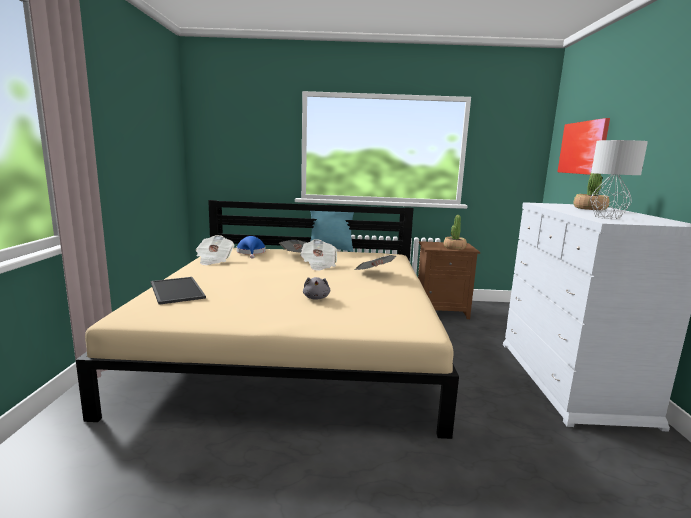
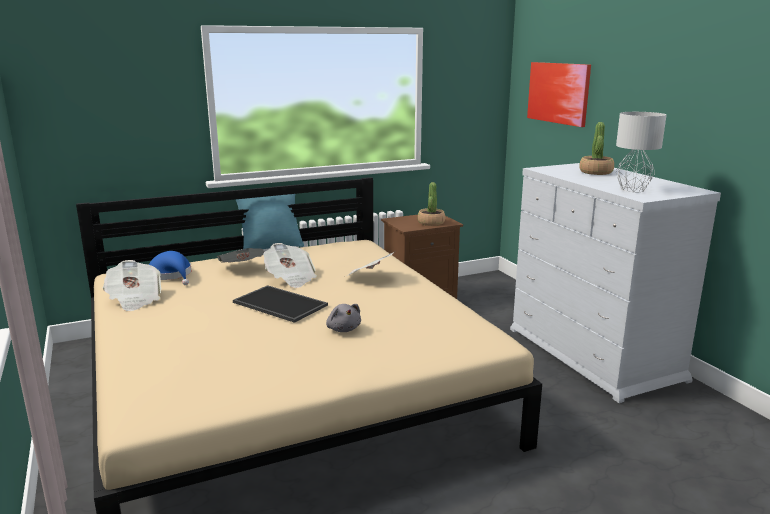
camera: 25 degrees left, 5 degrees up
tray [151,277,206,305] -> tray moved to [233,285,328,323]

